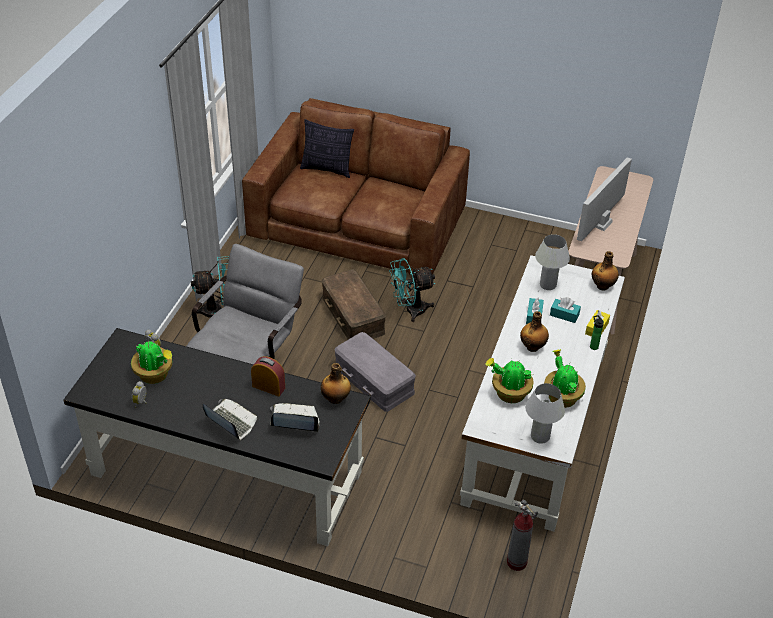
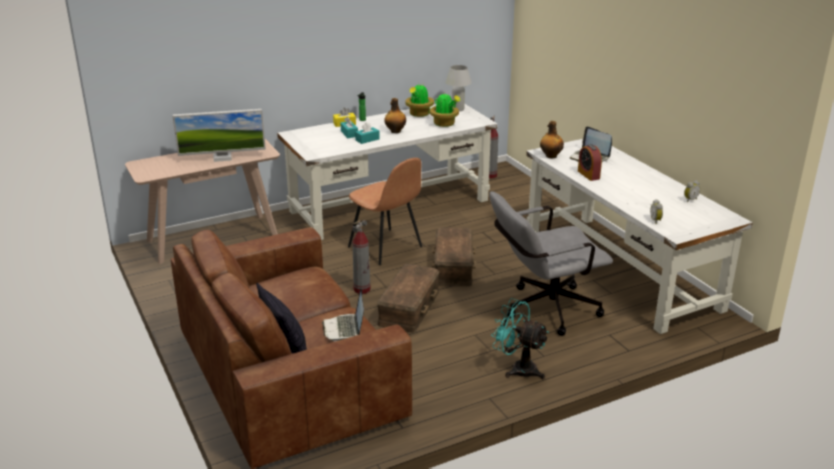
camera: 135 degrees left, 15 degrees down
black desk [63,328,371,546] -> white desk [526,139,753,334]
potted plant [131,340,172,384] -> none
laptop [203,399,257,441] -> laptop moved to [322,289,364,341]
grey storage box [334,332,416,412] -> brown storage box [432,227,476,286]
turquoise fan [389,258,436,322] -> fire extinguisher [352,220,371,294]
white table lamp [535,234,570,290] -> none
bottle [592,251,619,290] -> none
none -> brown chair [348,158,422,265]

